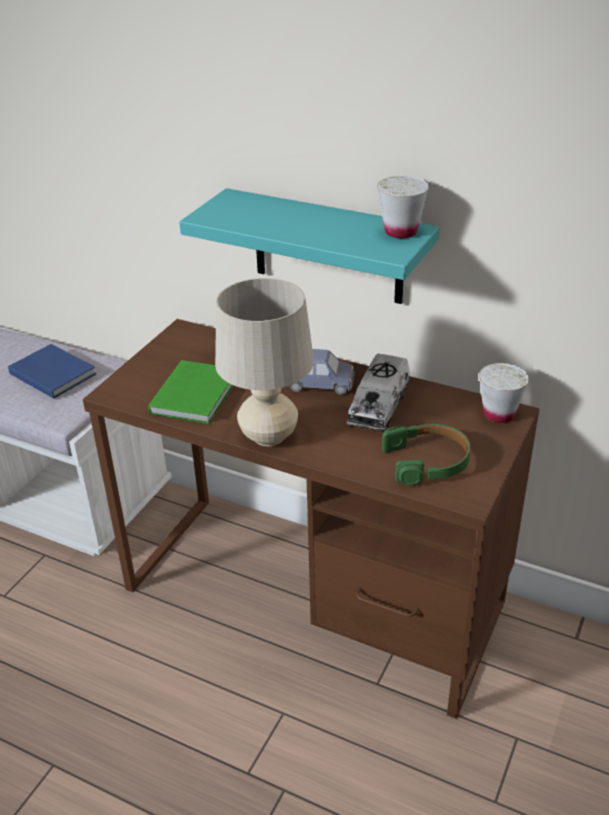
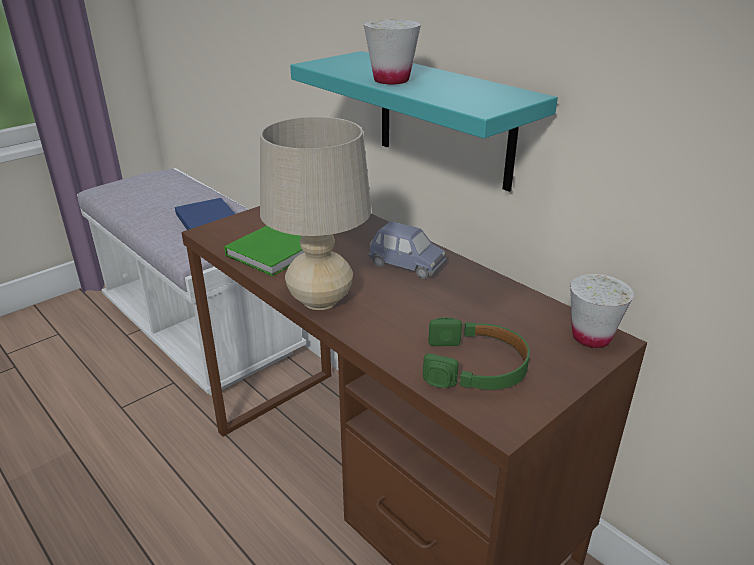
camera: 20 degrees right, 5 degrees down
toy truck [347,354,410,433] -> none
white cup [377,176,429,238] -> white cup moved to [364,19,421,84]

